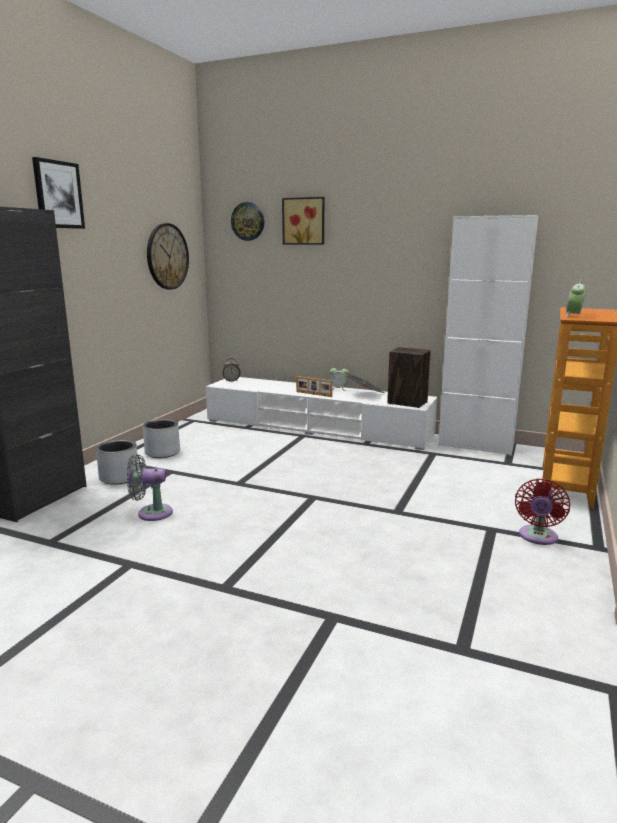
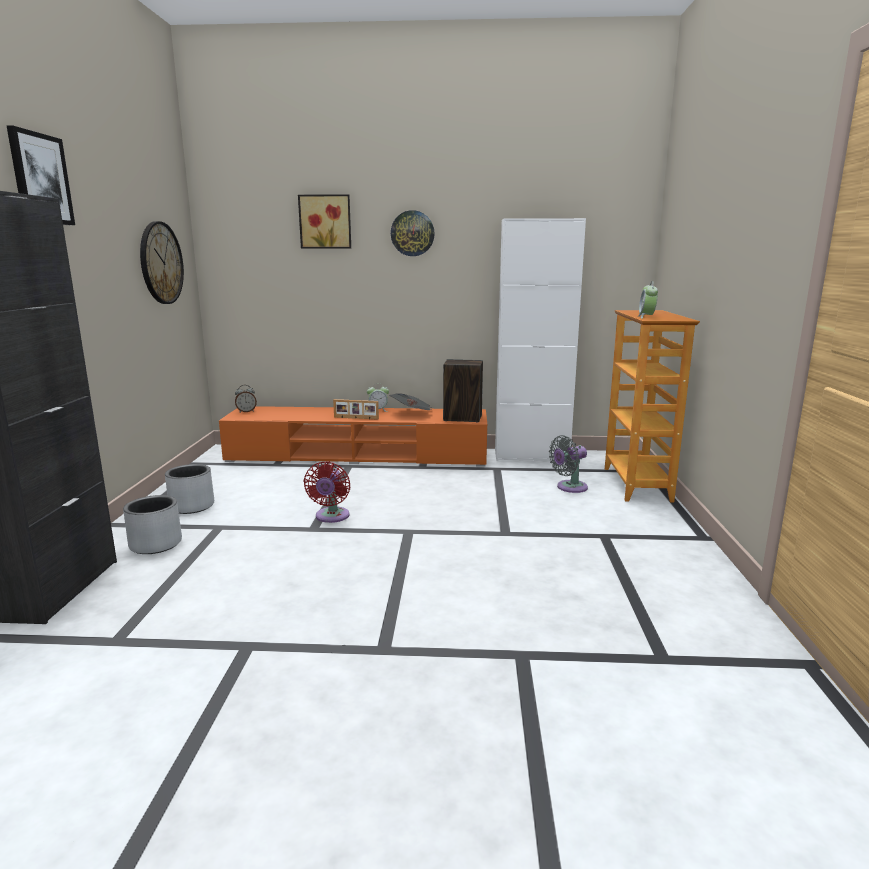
camera: 20 degrees left, 0 degrees up
grey fan [127,454,173,521] -> grey fan moved to [549,435,588,493]
white tv stand [206,377,437,450] -> orange tv stand [219,406,487,467]
wall clock [231,202,264,241] -> wall clock moved to [391,210,435,256]
red fan [515,479,570,545] -> red fan moved to [303,461,350,523]

